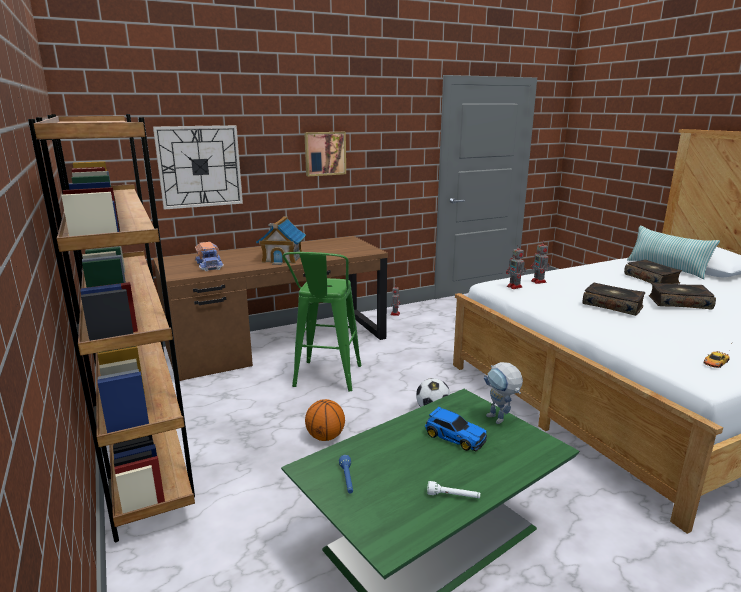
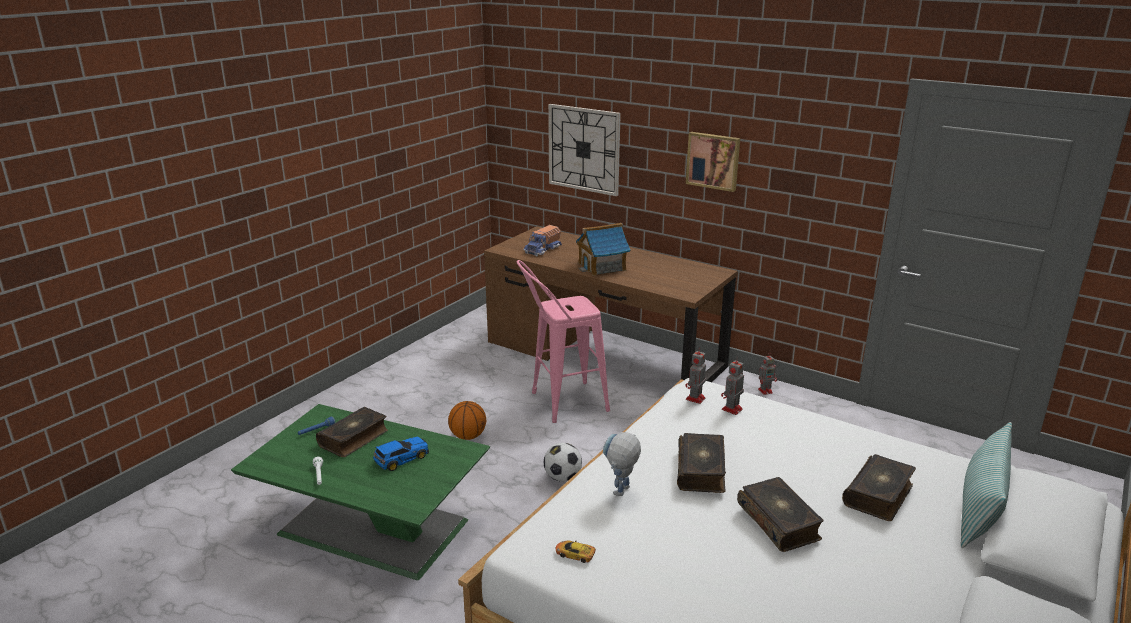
camera: 60 degrees right, 5 degrees up
brown bookcase [28,114,195,542] -> none
green stool [282,252,362,392] -> pink stool [517,260,610,423]
toy car [425,406,487,451] -> toy car turned 135 degrees counterclockwise [373,437,429,471]
toy robot [484,362,523,424] -> toy robot moved to [603,432,641,496]
none -> book [316,407,388,457]

